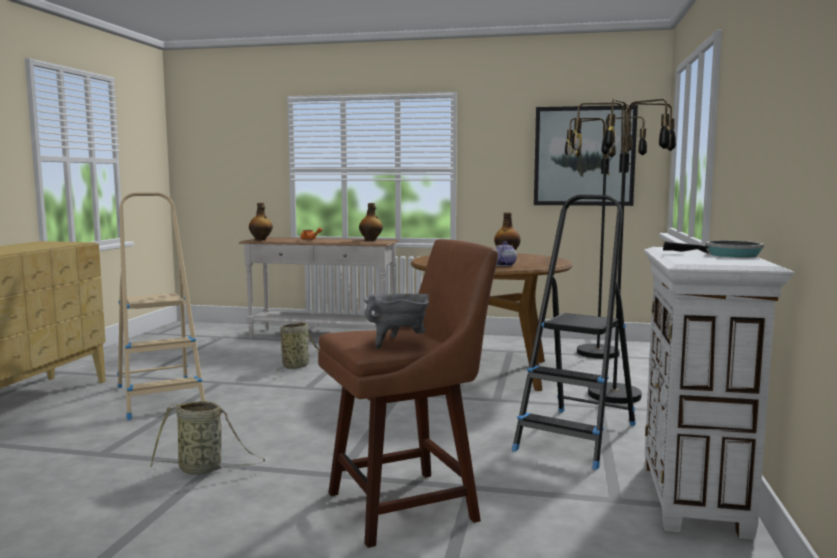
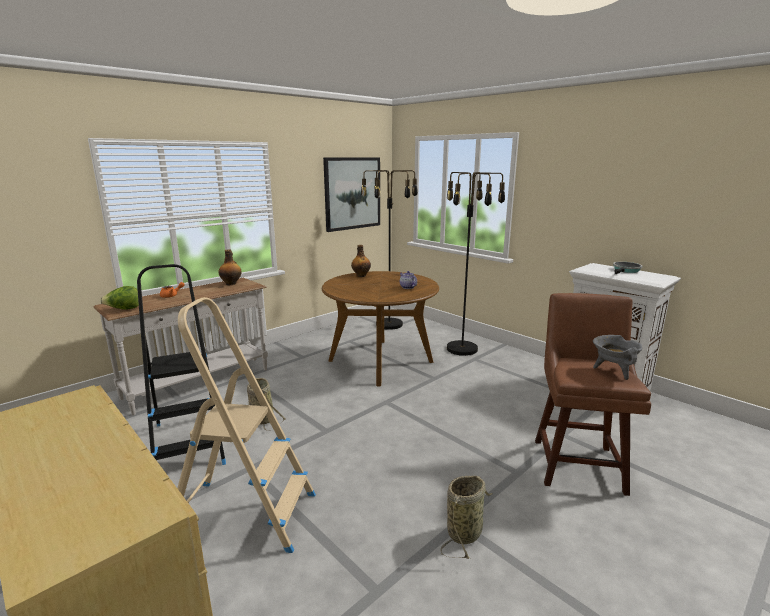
camera: 55 degrees left, 10 degrees up
bottle [249,203,273,240] -> lettuce [100,286,139,310]
black step ladder [512,195,636,470] -> black step ladder moved to [137,264,226,465]

